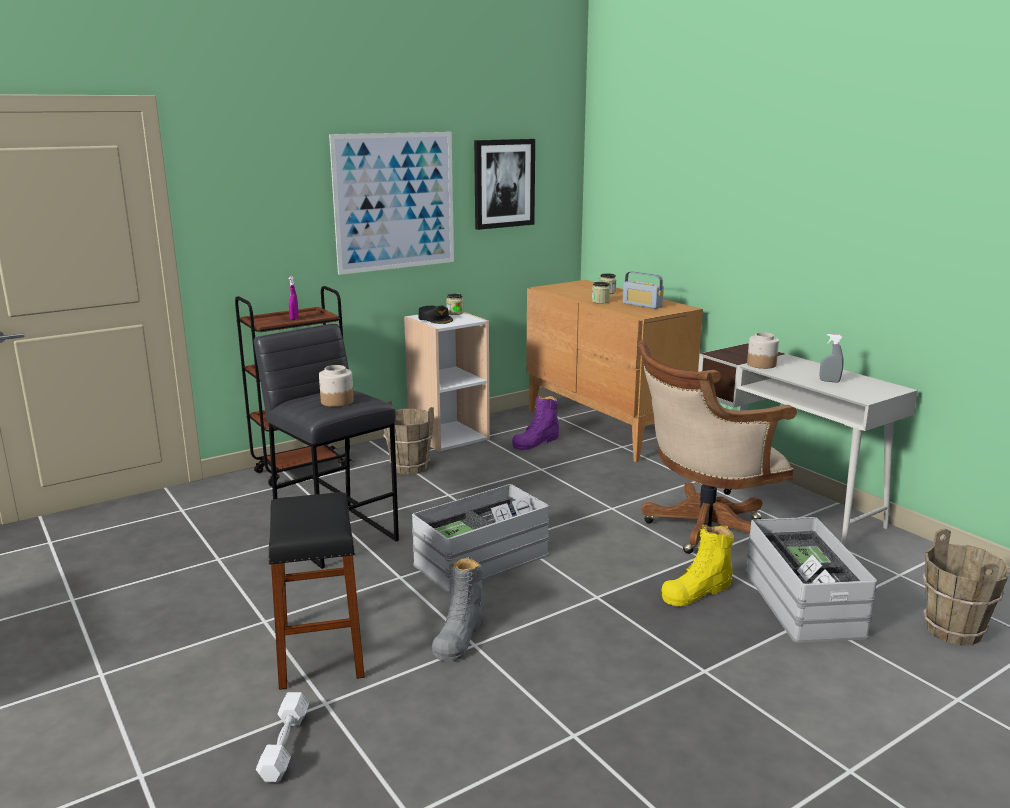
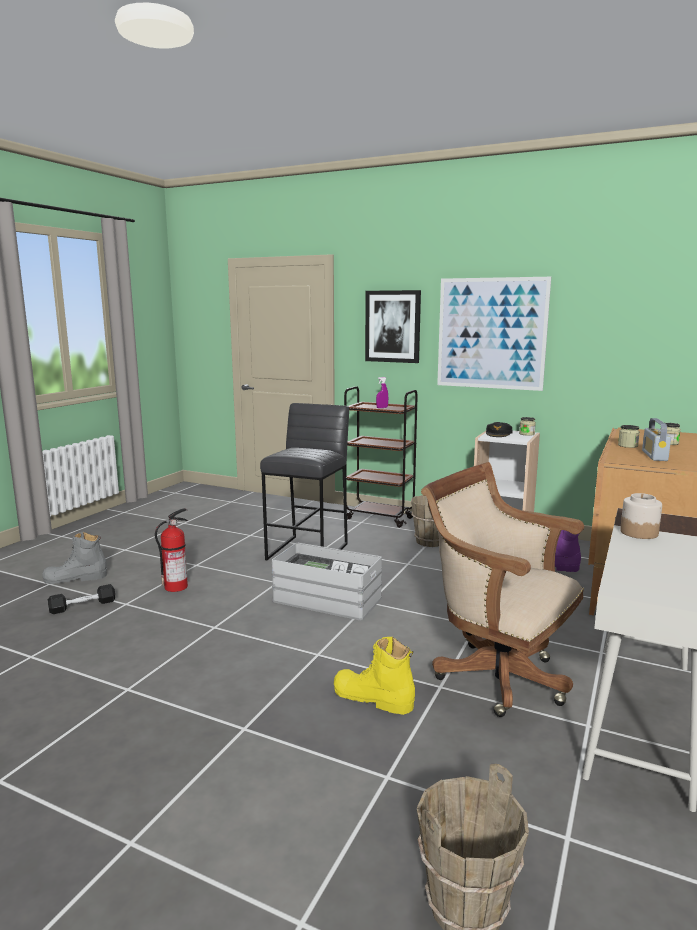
camera: 60 degrees right, 5 degrees down
white dumbbell [256,692,309,782] -> black dumbbell [48,584,115,614]
black stool [268,493,365,690] -> fire extinguisher [155,508,188,592]
jar [319,365,354,407] -> none
grey boot [432,557,483,661] -> grey boot moved to [42,532,107,584]
picture [474,139,535,230] -> picture moved to [365,290,421,363]
grey storage box [745,517,877,643] -> none
grey spray bottle [820,334,844,382] -> none

